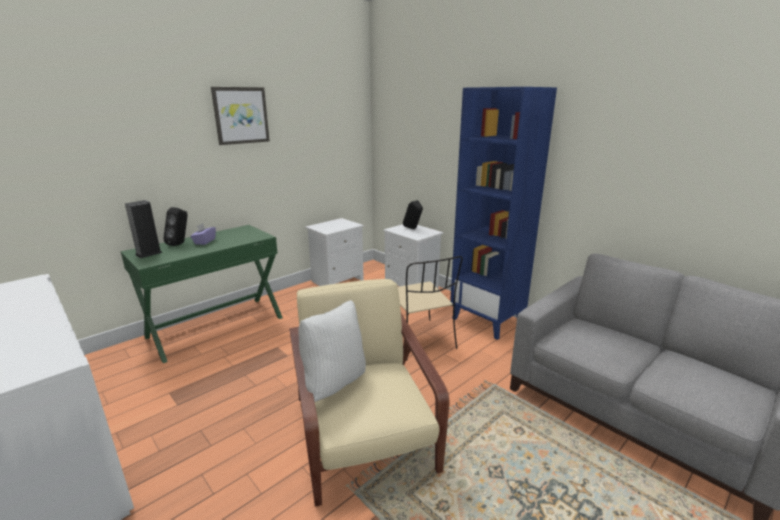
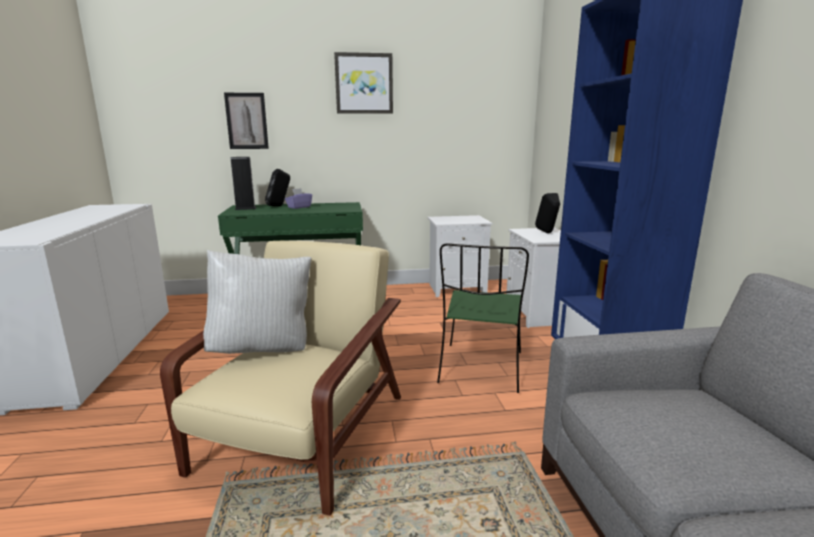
camera: 35 degrees right, 5 degrees down
beige chair [398,256,463,361] -> green chair [437,243,529,393]
none -> picture [224,93,269,149]

